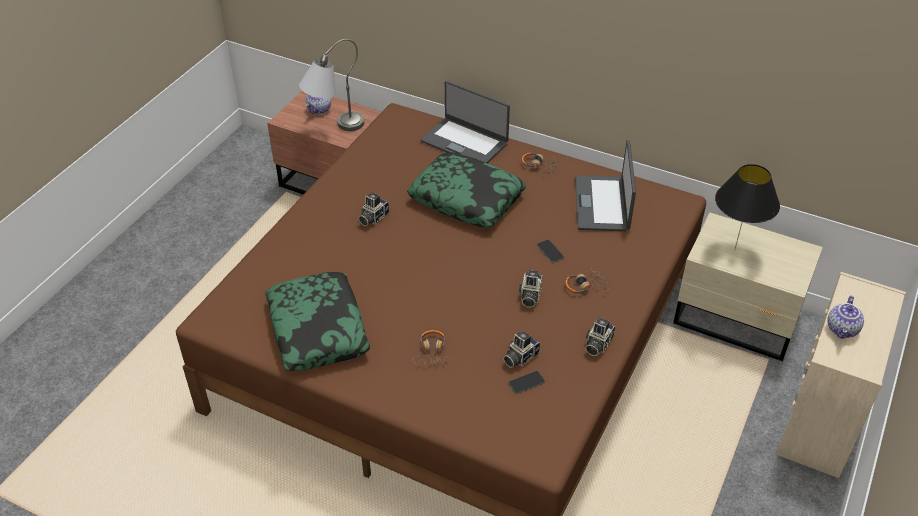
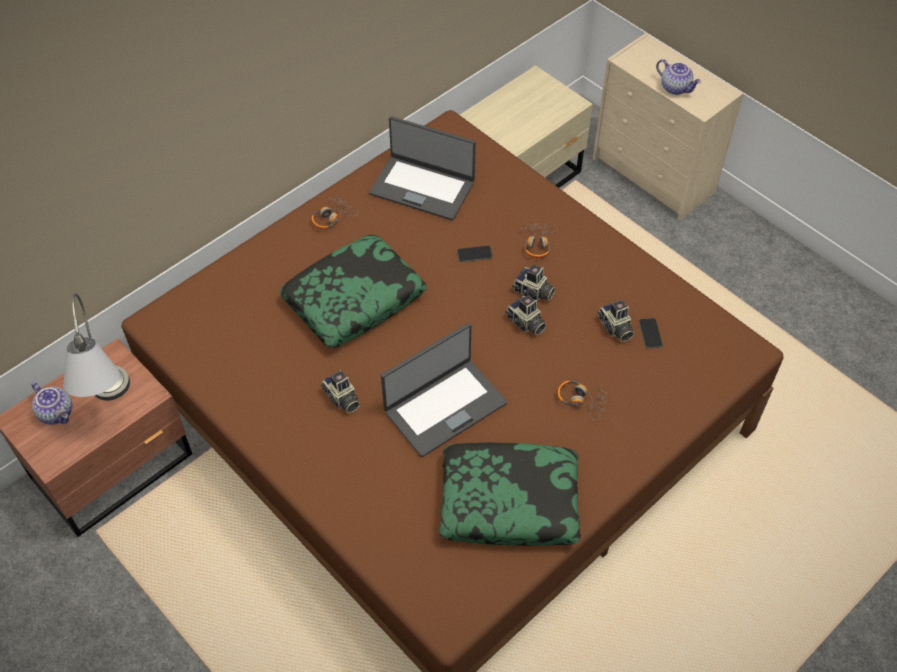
camera: 70 degrees left, 10 degrees up
laptop [421,81,510,163] -> laptop moved to [381,323,507,457]
camera [585,317,615,356] -> camera moved to [505,295,547,335]
black table lamp [715,164,780,250] -> none

